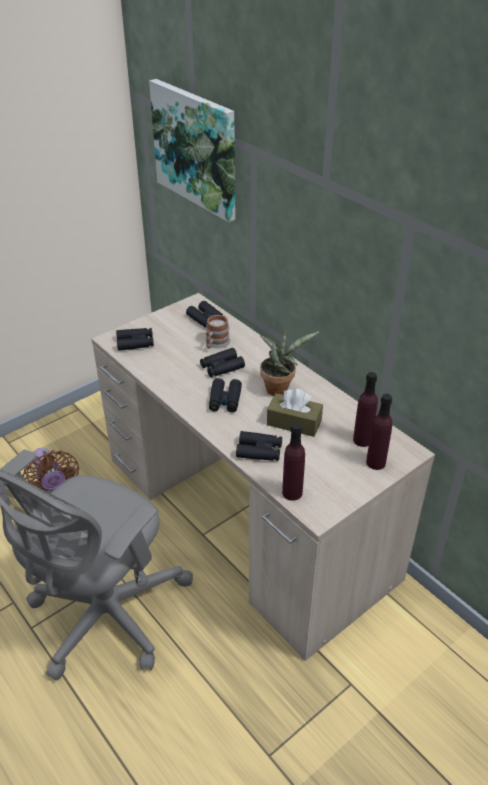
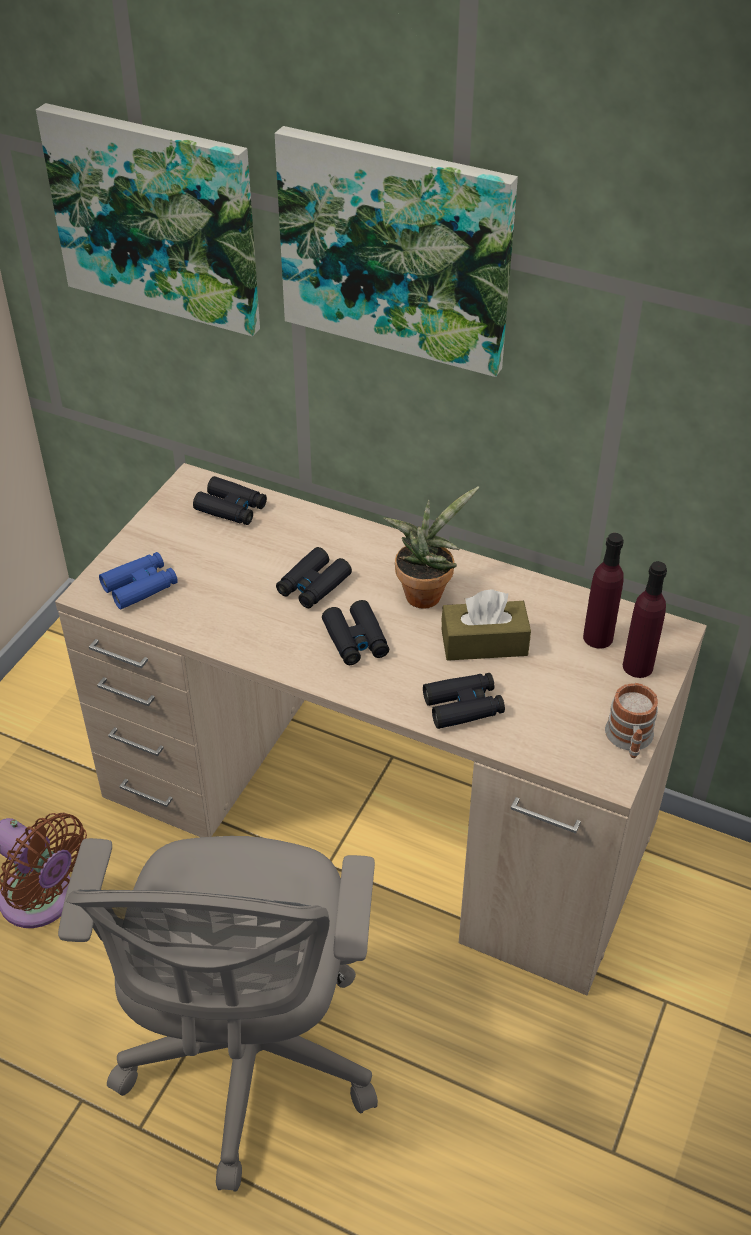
camera: 25 degrees left, 5 degrees up
black binoculars [116,328,154,351] -> blue binoculars [99,552,178,609]
mug [206,315,230,349] -> mug moved to [605,683,658,758]
purple bottle [282,423,305,501] -> none
none -> picture [275,126,518,377]

